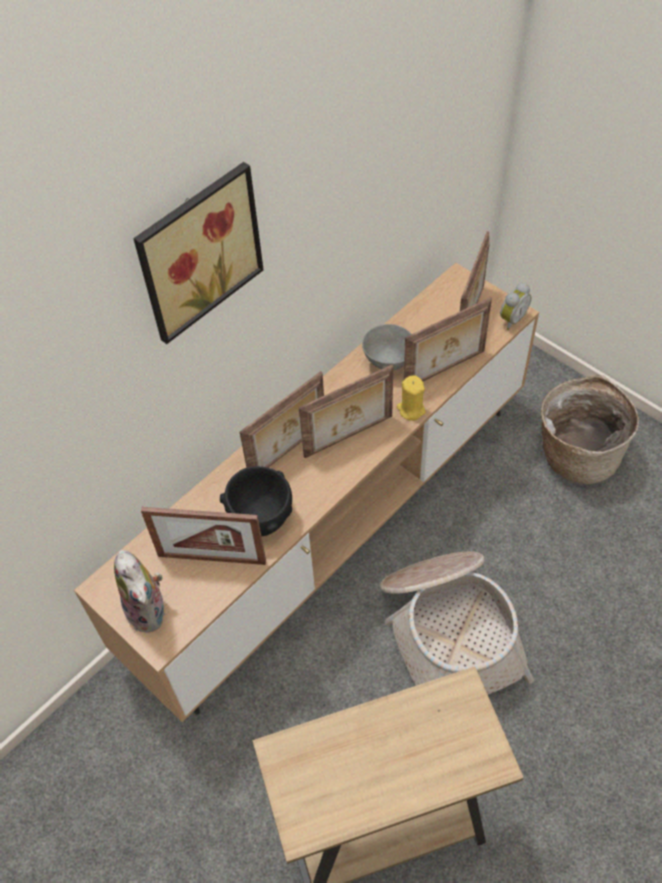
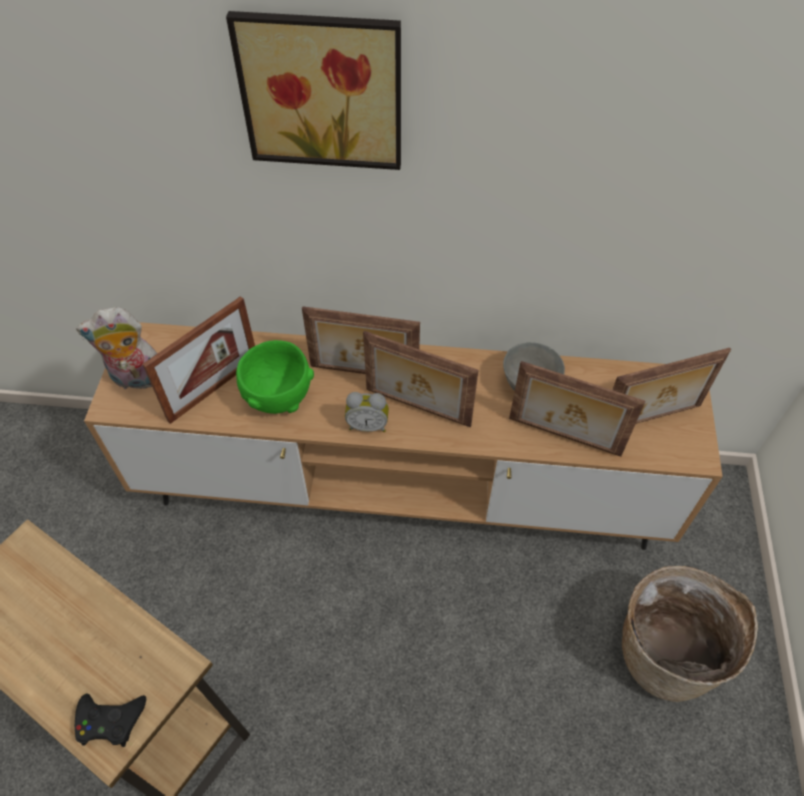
camera: 50 degrees right, 0 degrees up
plush toy [114,550,165,633] -> plush toy turned 60 degrees clockwise [76,307,157,389]
picture frame [141,507,266,565] -> picture frame turned 105 degrees counterclockwise [142,296,255,424]
black bowl [220,466,292,536] -> green bowl [236,340,314,414]
basket [380,551,534,694] -> none
yellow candle [397,375,426,421] -> none
alarm clock [500,283,531,330] -> alarm clock moved to [345,392,389,432]
none -> black game controller [75,694,146,747]

